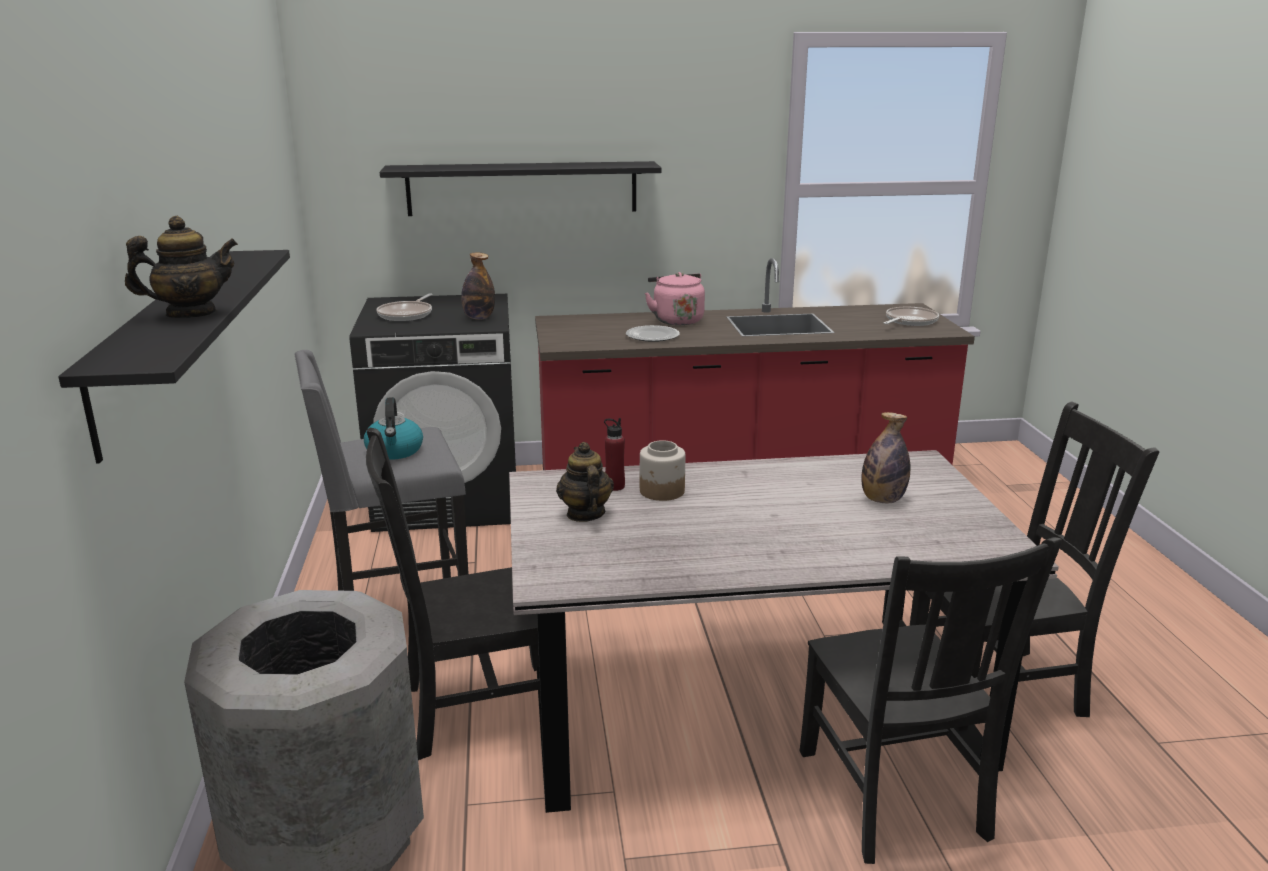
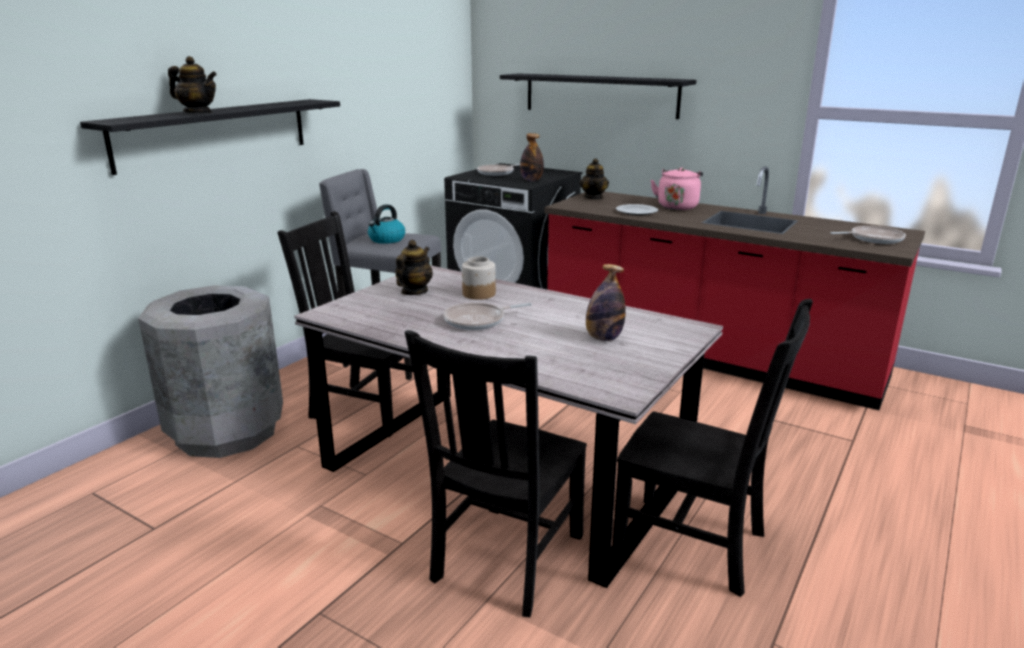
camera: 40 degrees right, 0 degrees up
red bottle [604,418,625,491] -> none
none -> frying pan [444,303,532,330]
none -> teapot [580,158,609,200]

